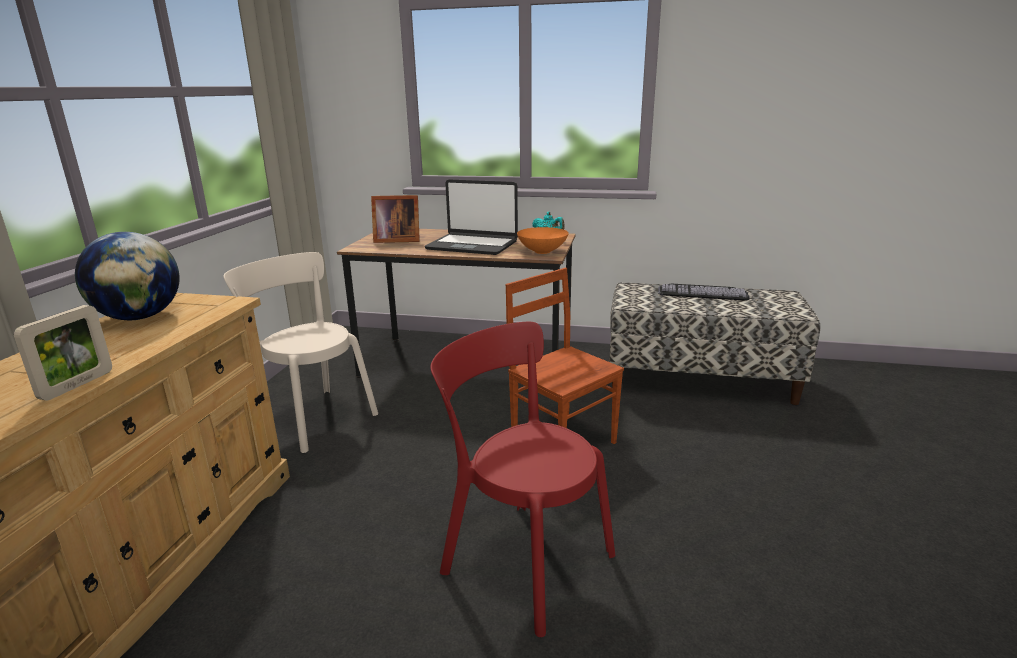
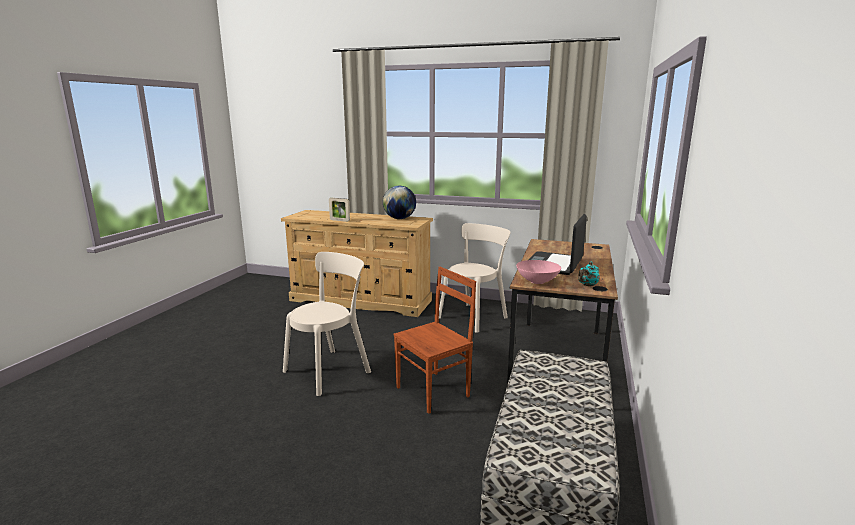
camera: 95 degrees right, 5 degrees down
picture frame [371,195,420,243] -> none
red chair [430,322,615,637] -> beige chair [283,252,371,396]
orange bowl [517,227,569,254] -> pink bowl [516,260,561,284]
keyboard [658,284,750,301] -> none

